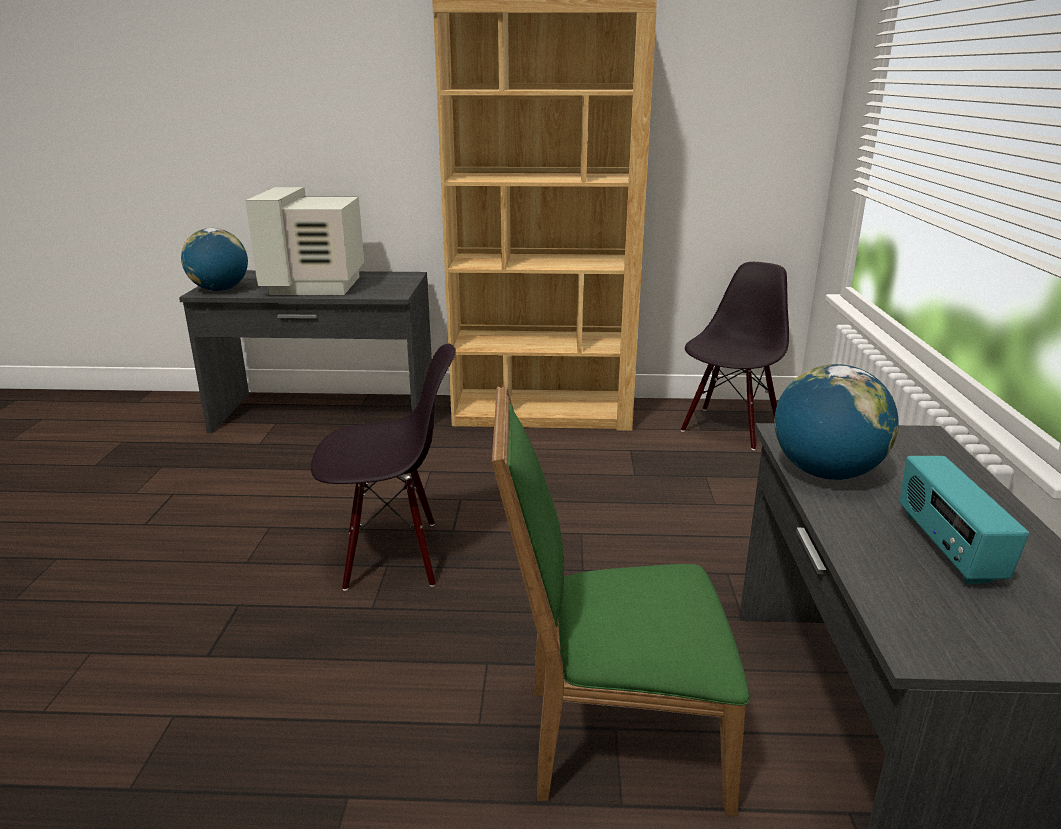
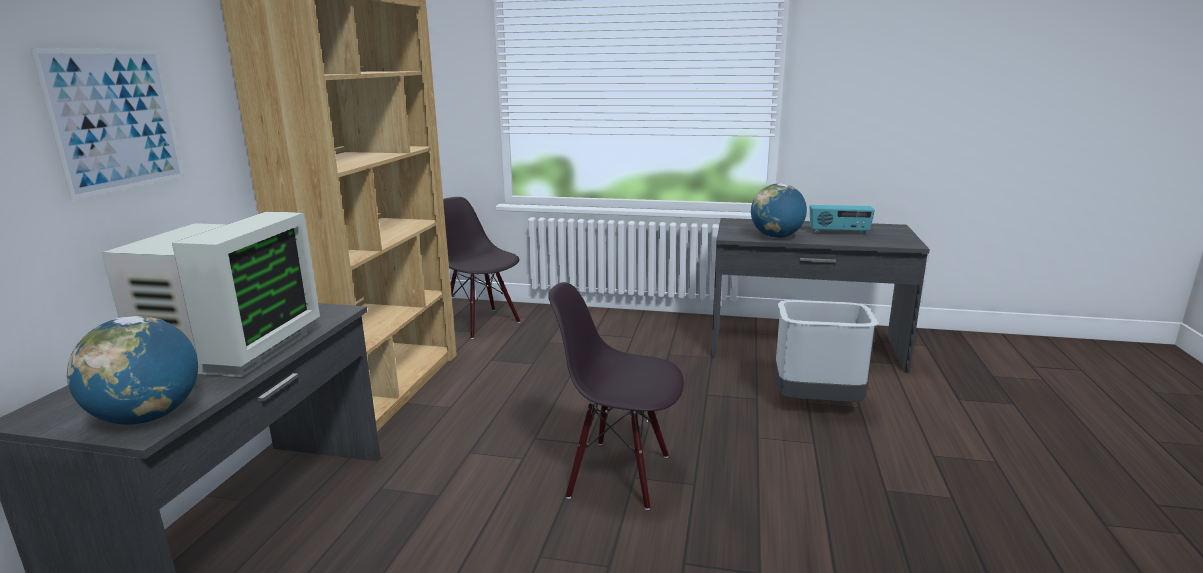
camera: 80 degrees left, 5 degrees down
monitor [245,187,364,295] -> monitor turned 90 degrees counterclockwise [102,211,320,377]
black chair [311,344,456,591] -> black chair turned 75 degrees counterclockwise [548,282,684,510]
green chair [492,385,749,816] -> grey trash can [775,300,878,402]
none -> picture [30,48,184,200]

